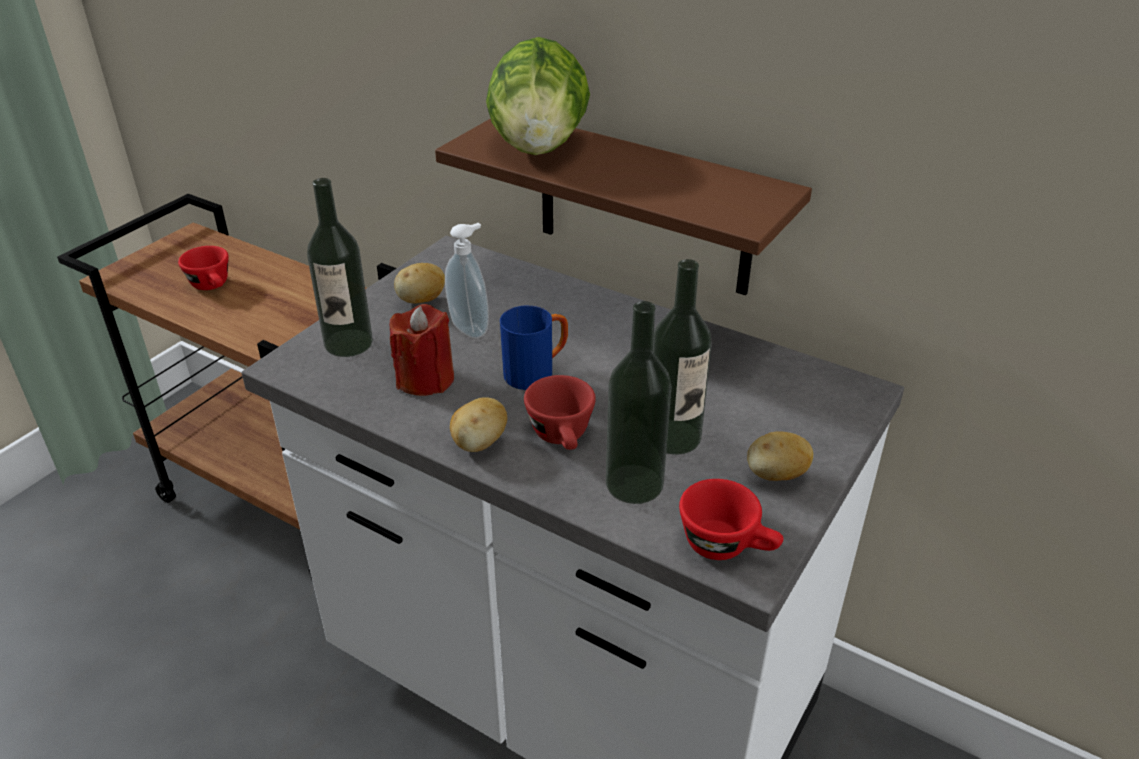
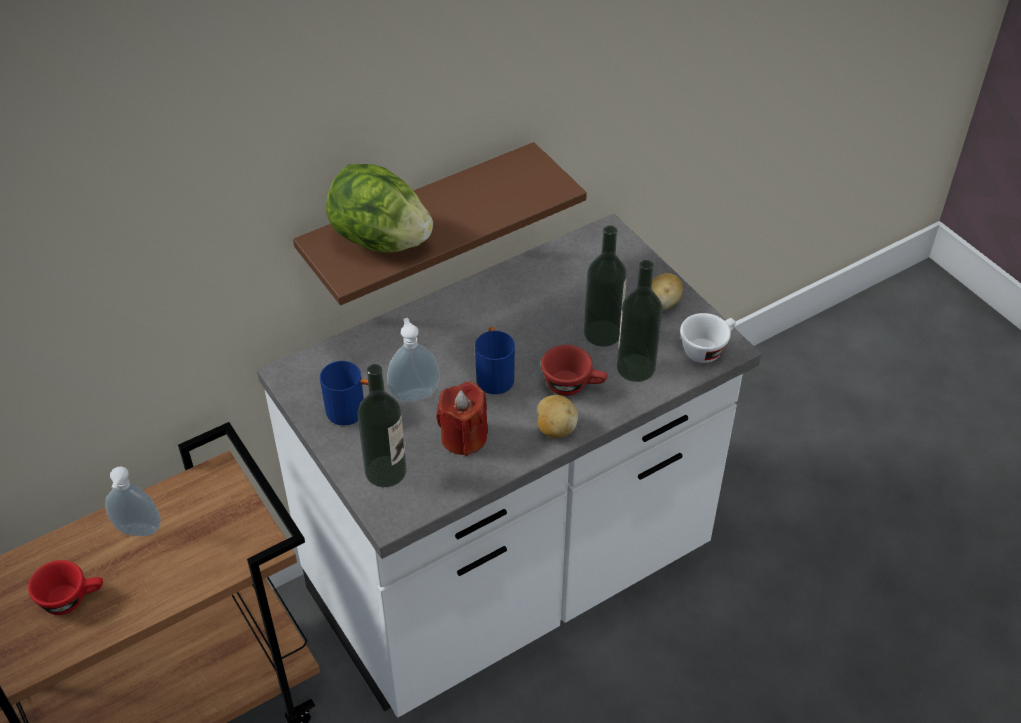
camera: 65 degrees left, 10 degrees up
potato [394,263,445,303] -> blue mug [320,361,368,426]
red cup [679,479,783,560] -> white cup [680,313,736,363]
none -> soap dispenser [105,466,161,536]

